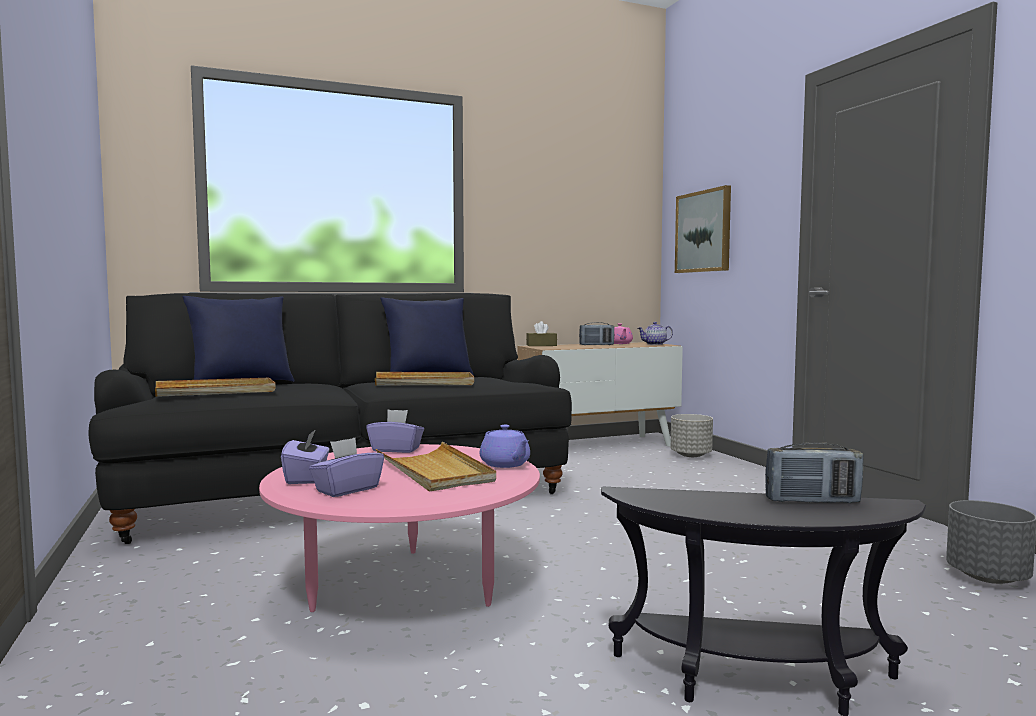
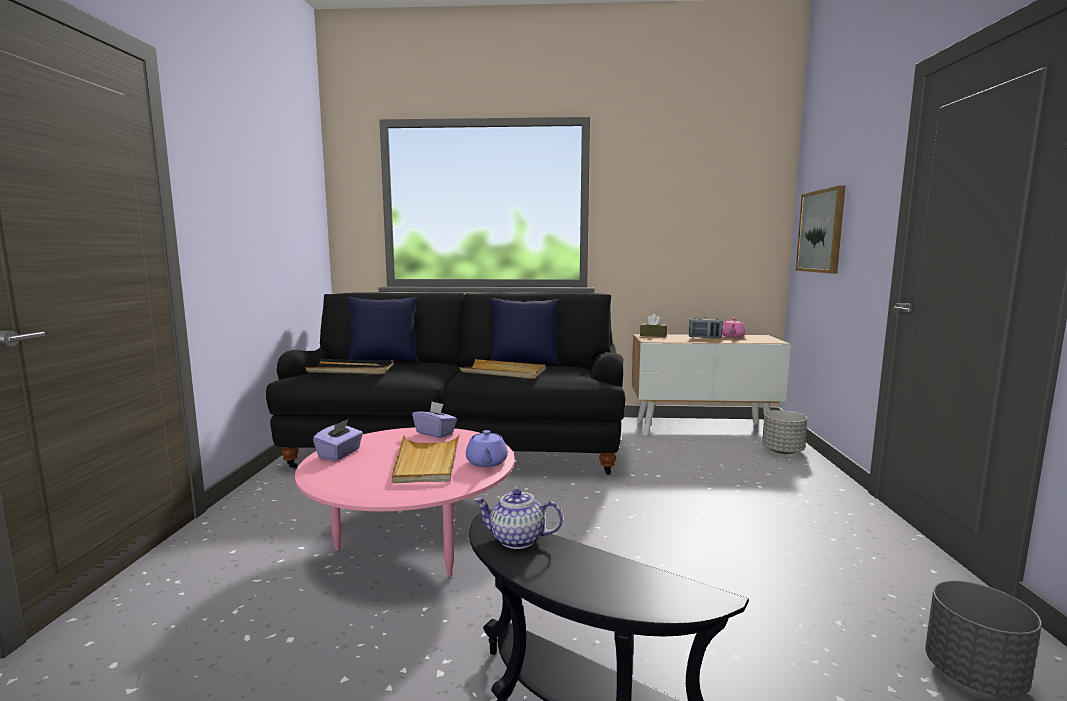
camera: 25 degrees right, 5 degrees up
beige tray [155,377,276,397] -> black tray [304,359,394,374]
purple tissue box [309,438,384,497] -> none
teapot [638,322,673,345] -> teapot moved to [474,489,563,549]
radio [765,442,863,503] -> none

